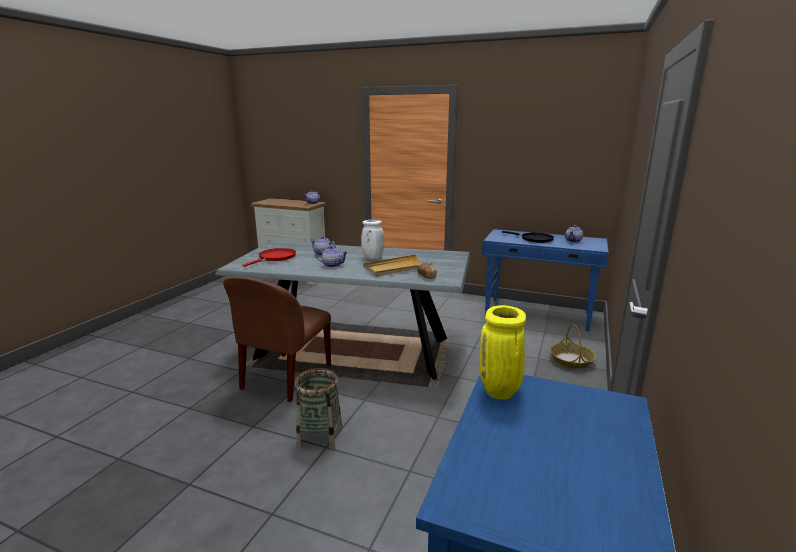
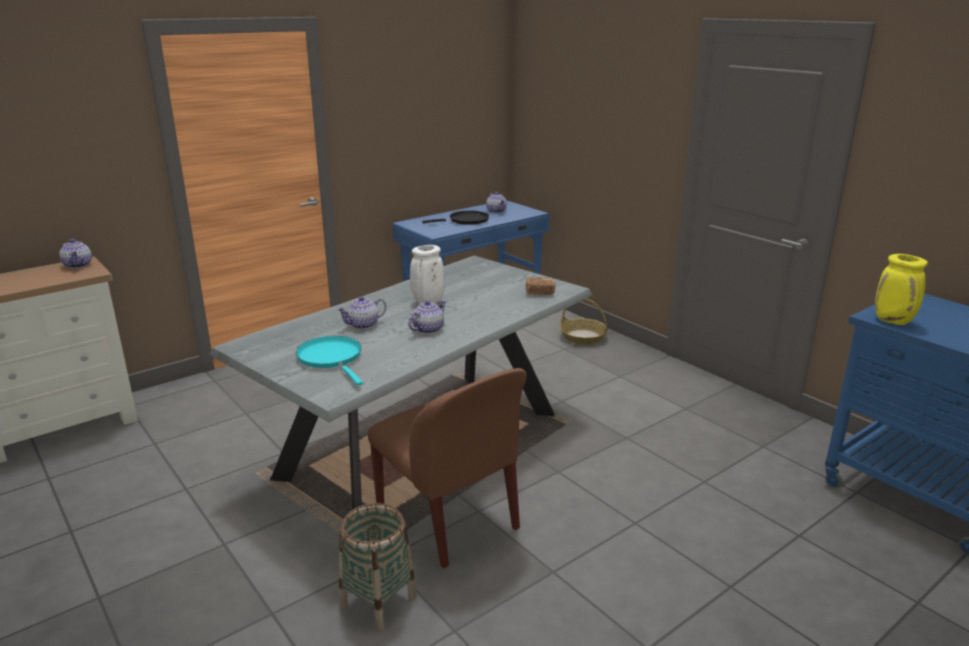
camera: 60 degrees left, 5 degrees up
red frying pan [242,248,296,267] -> turquoise frying pan [296,336,363,386]
basket [295,368,342,450] -> basket moved to [339,503,417,631]
beige tray [363,254,432,276] -> none

